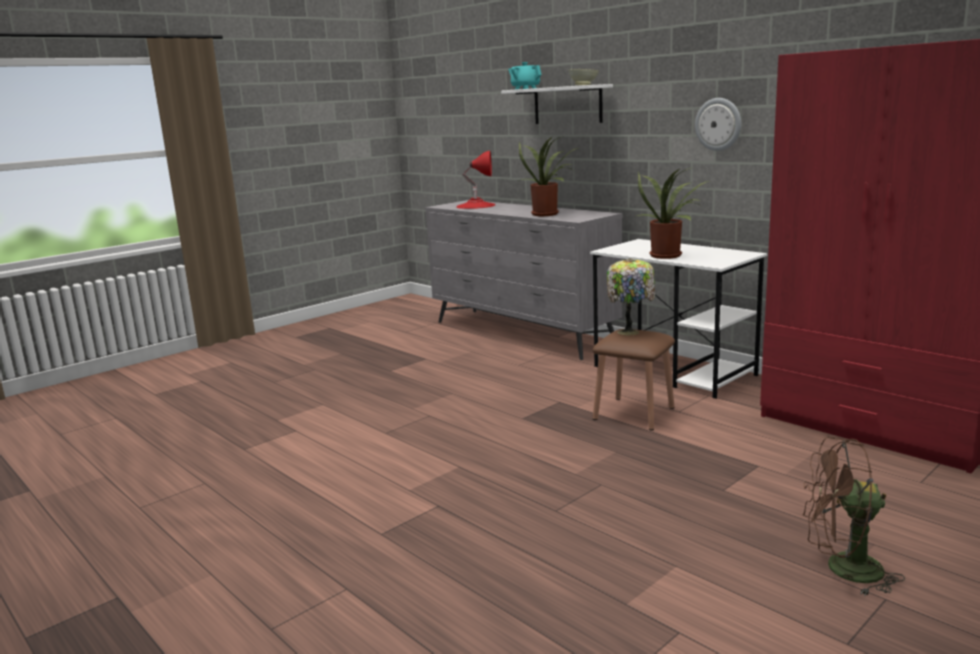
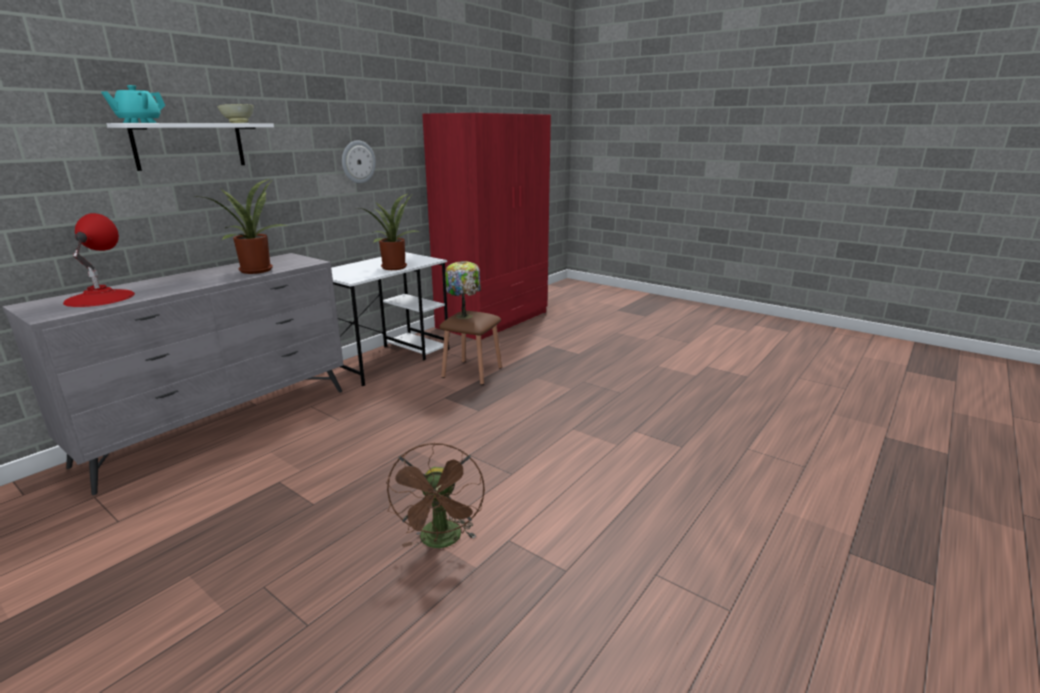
camera: 100 degrees left, 5 degrees up
brown fan [802,437,905,596] -> brown fan moved to [386,442,485,548]

